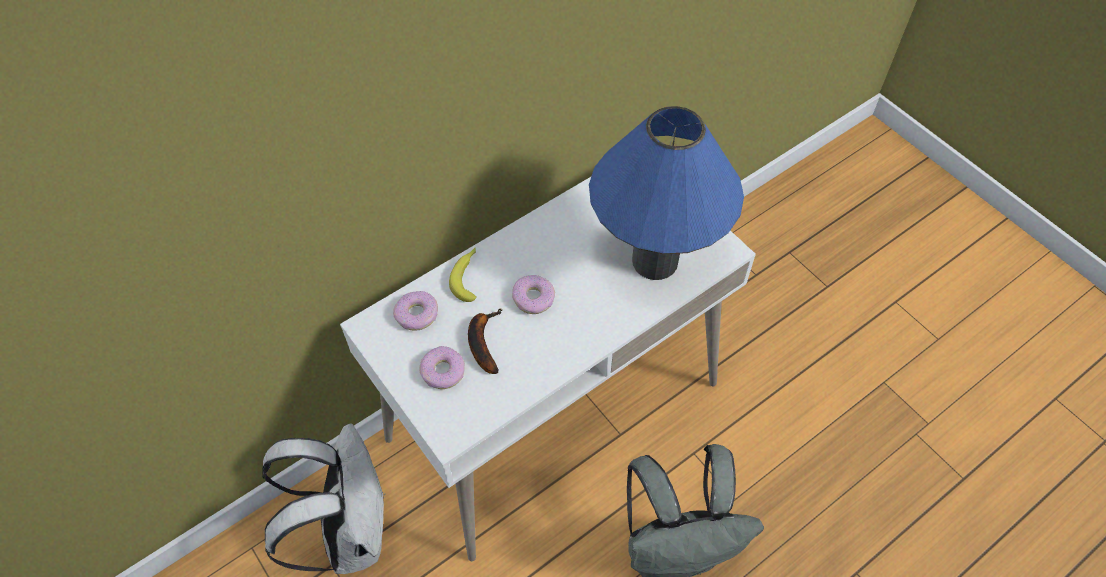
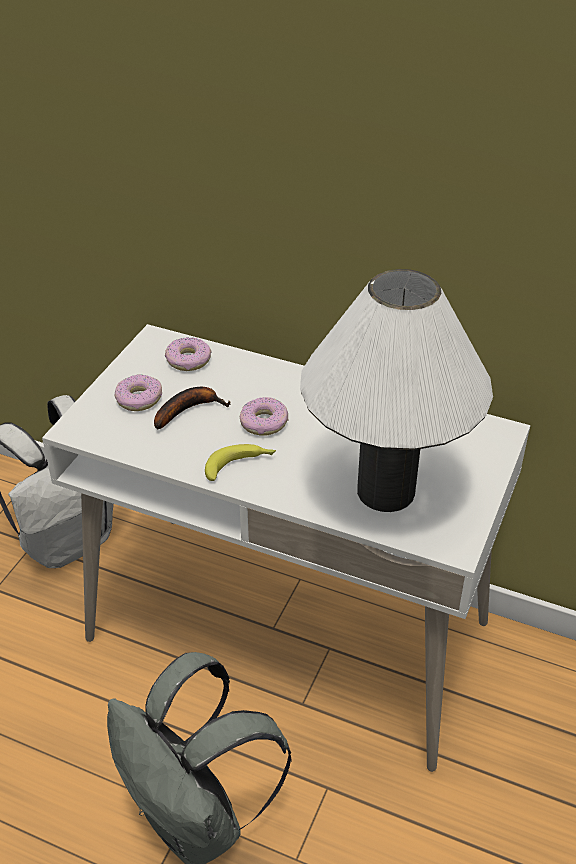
camera: 60 degrees right, 15 degrees down
banana [449,248,477,302] -> banana moved to [205,444,276,481]
blue table lamp [589,106,744,280] -> white table lamp [300,269,493,512]

